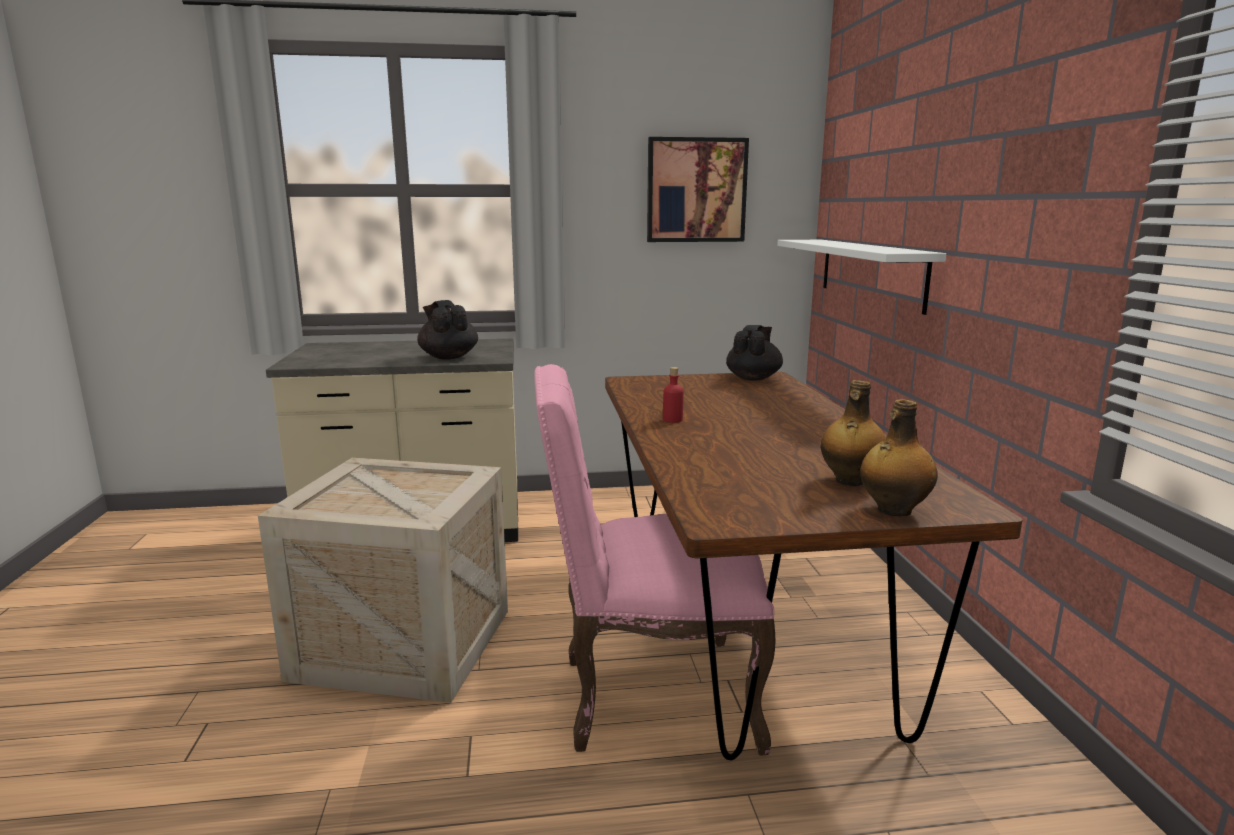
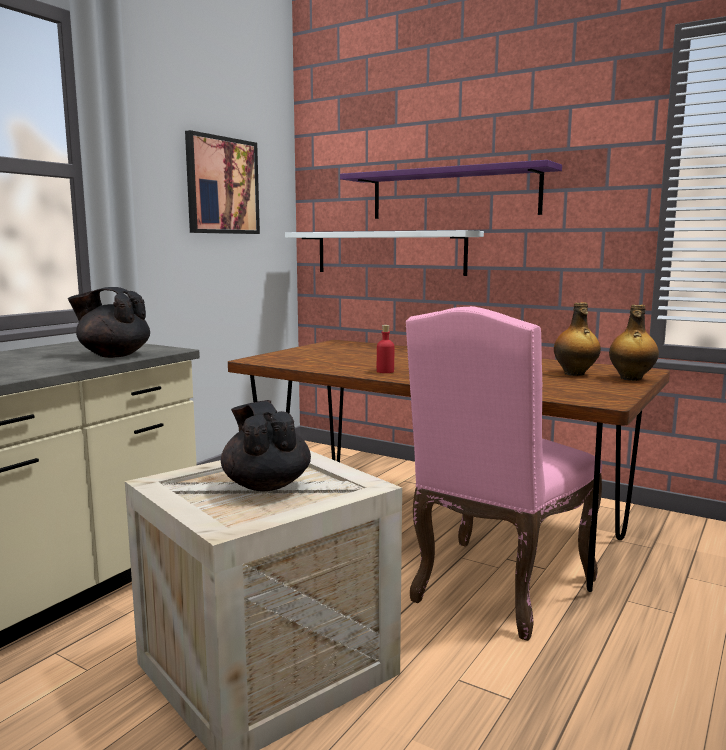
camera: 50 degrees left, 5 degrees down
black teapot [726,325,783,381] -> black teapot moved to [221,400,311,492]
none -> purple shelf [340,160,562,219]

